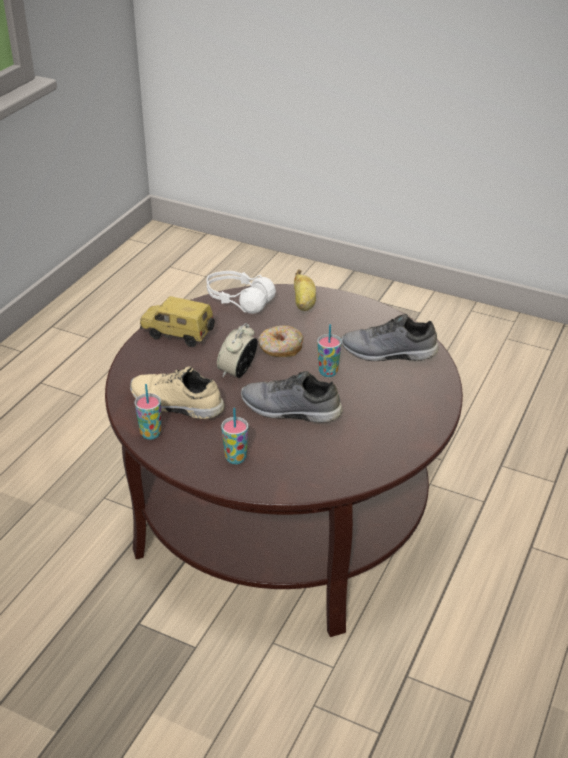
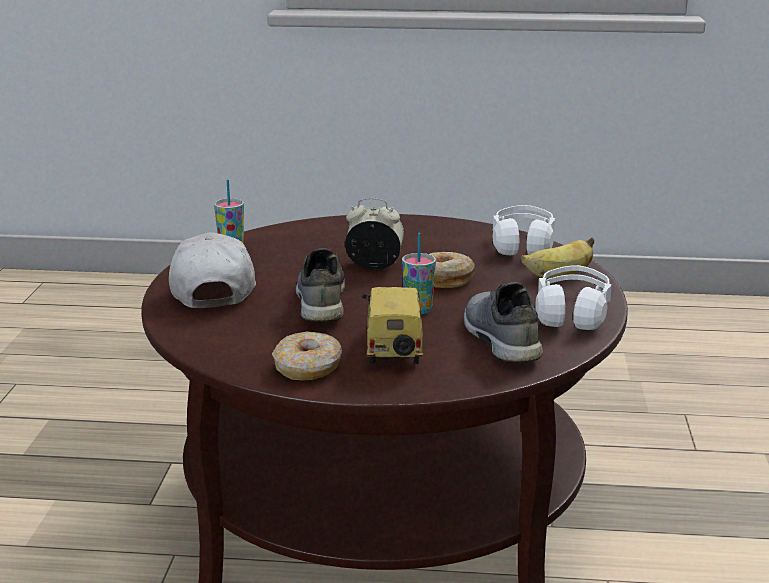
camera: 70 degrees right, 15 degrees down
beige shoe [130,366,225,419] -> none
toy car [140,296,215,347] -> toy car moved to [362,287,424,364]
cup [221,408,248,464] -> white cap [169,232,256,308]
none -> donut [272,332,342,380]
none -> white headphones [535,265,612,330]

